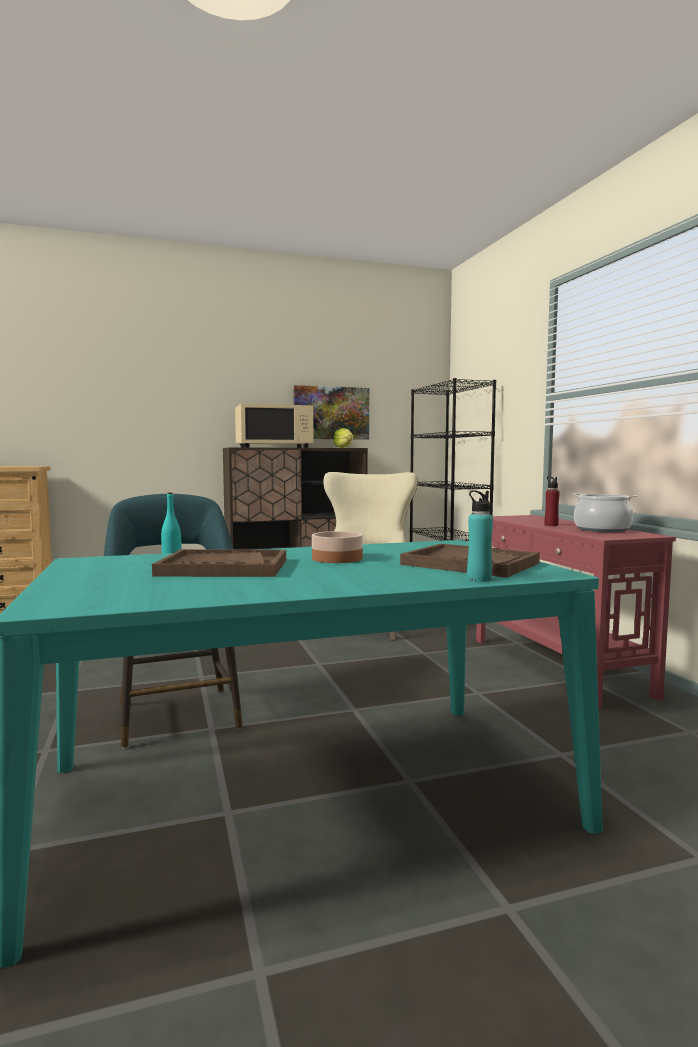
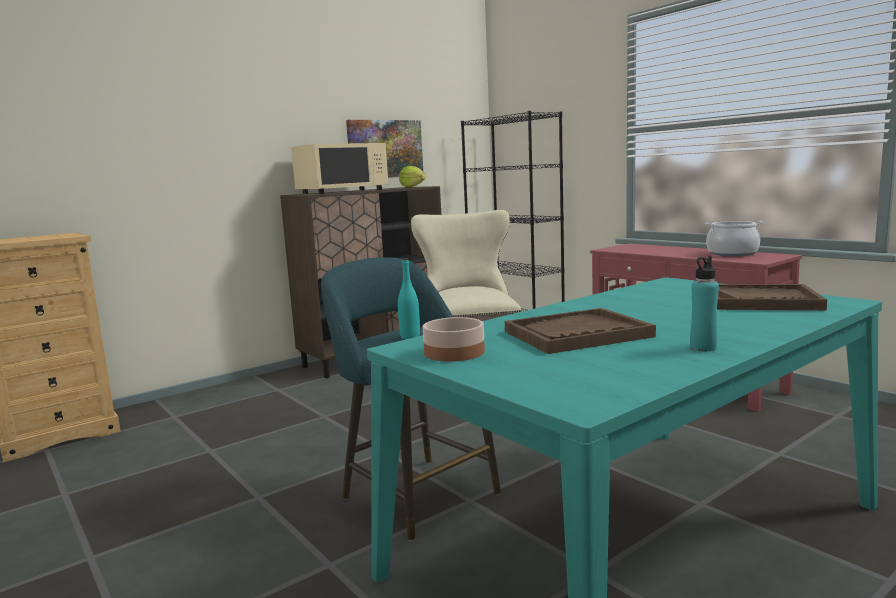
camera: 20 degrees left, 5 degrees up
bowl [312,531,363,563] -> bowl moved to [423,317,485,362]
turquoise bottle [467,490,493,582] -> turquoise bottle moved to [690,256,719,351]
red bottle [545,477,560,526] -> none

